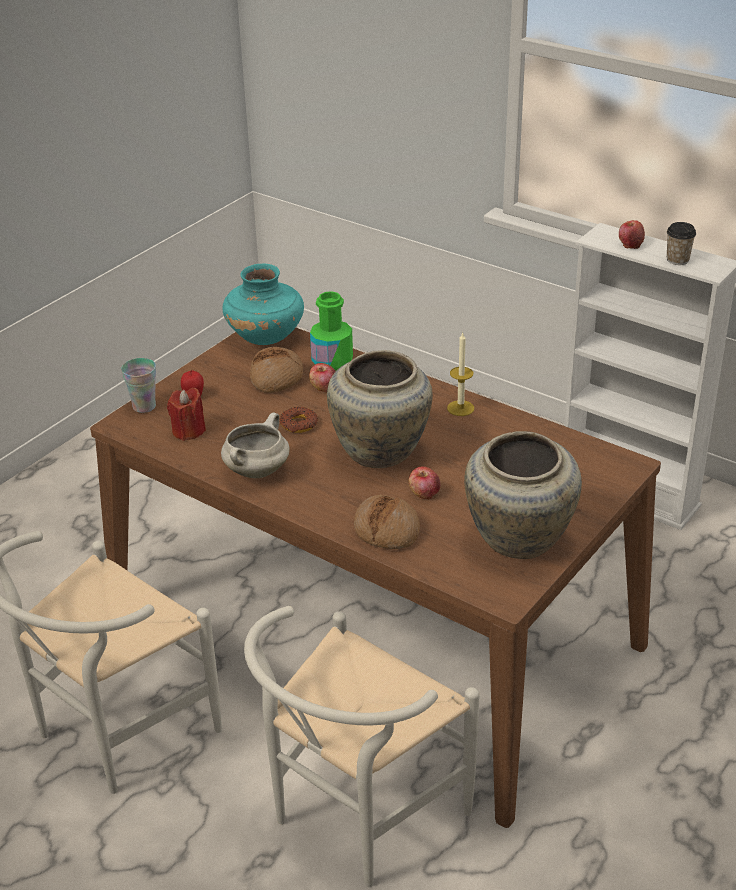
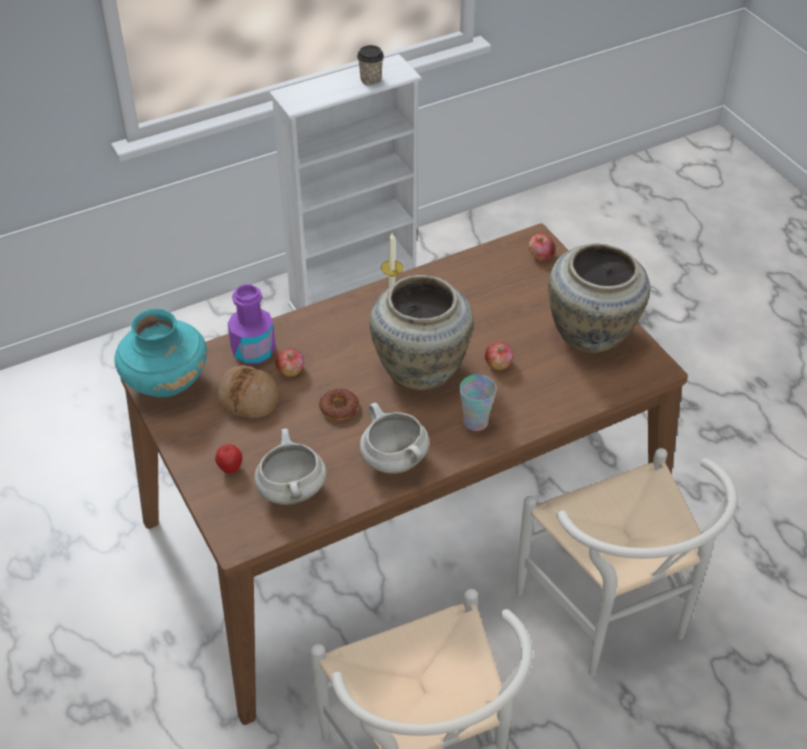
camera: 65 degrees left, 10 degrees up
cup [121,358,156,413] -> cup moved to [460,374,497,431]
red candle [167,388,206,441] -> white cooking pot [254,428,327,505]
green bottle [310,291,353,371] -> purple bottle [228,284,276,364]
bread [354,495,420,549] -> none
apple [619,220,645,249] -> apple moved to [529,233,555,262]

